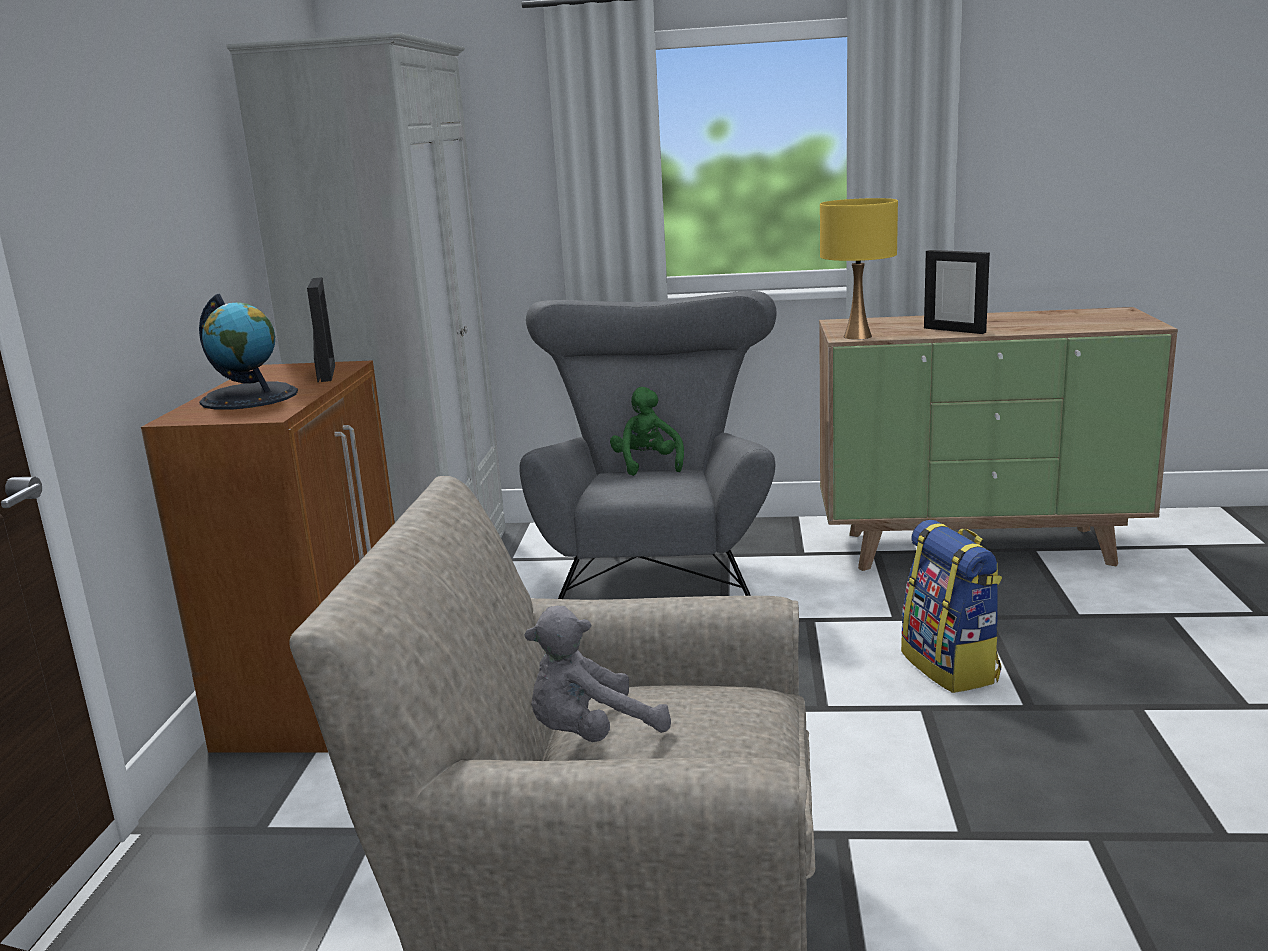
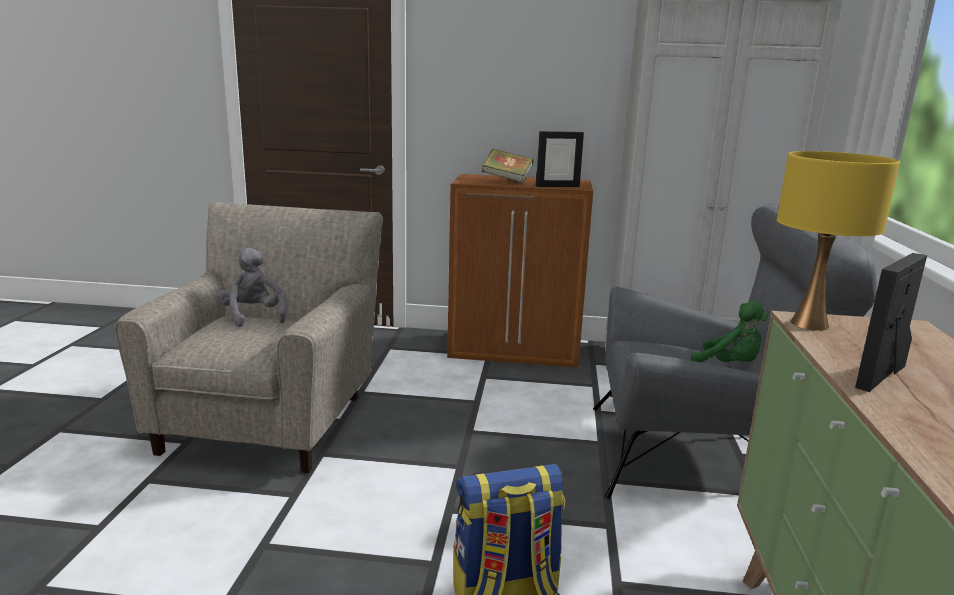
camera: 90 degrees right, 0 degrees up
globe [199,294,298,410] -> book [482,149,533,183]
green plush toy [610,387,684,476] -> green plush toy turned 45 degrees clockwise [691,301,768,362]

